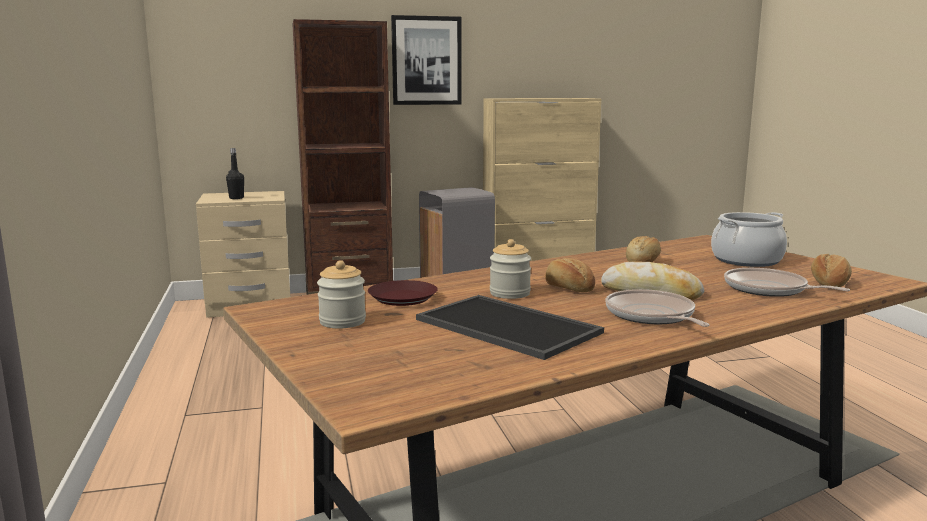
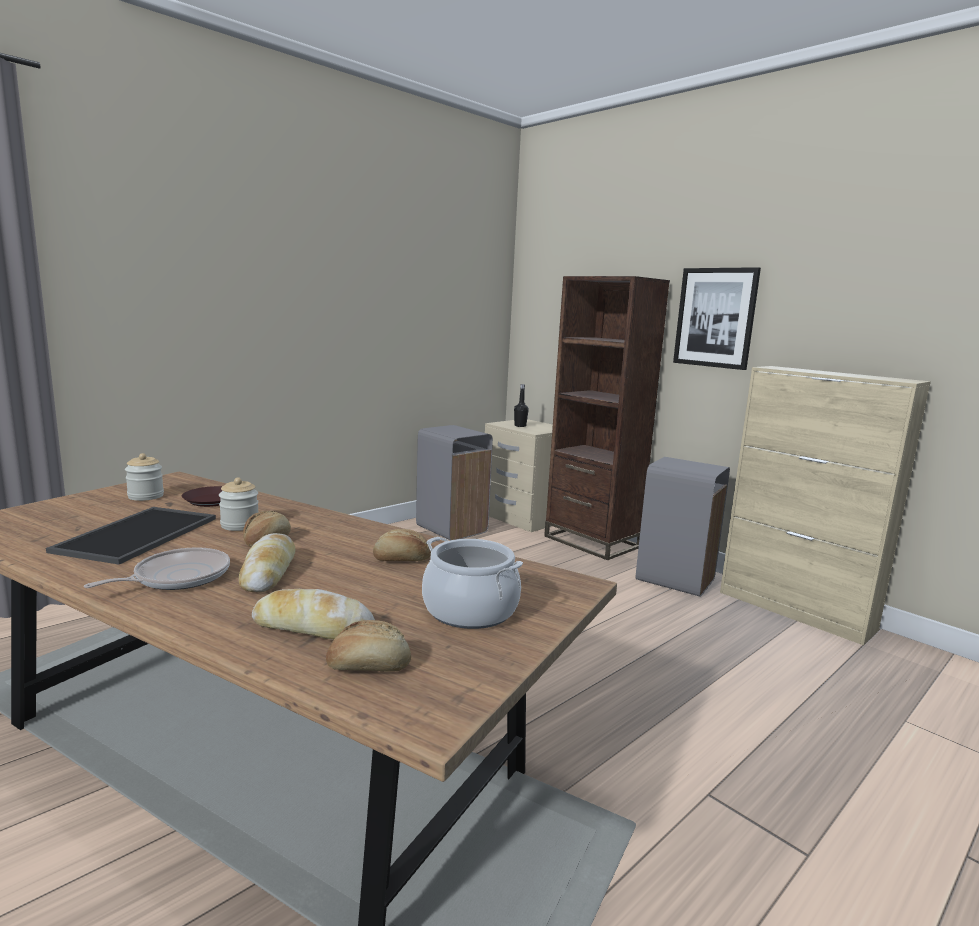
camera: 60 degrees right, 0 degrees up
frying pan [724,268,850,297] -> bread [252,589,375,640]
none -> grey trash can [416,425,493,540]

